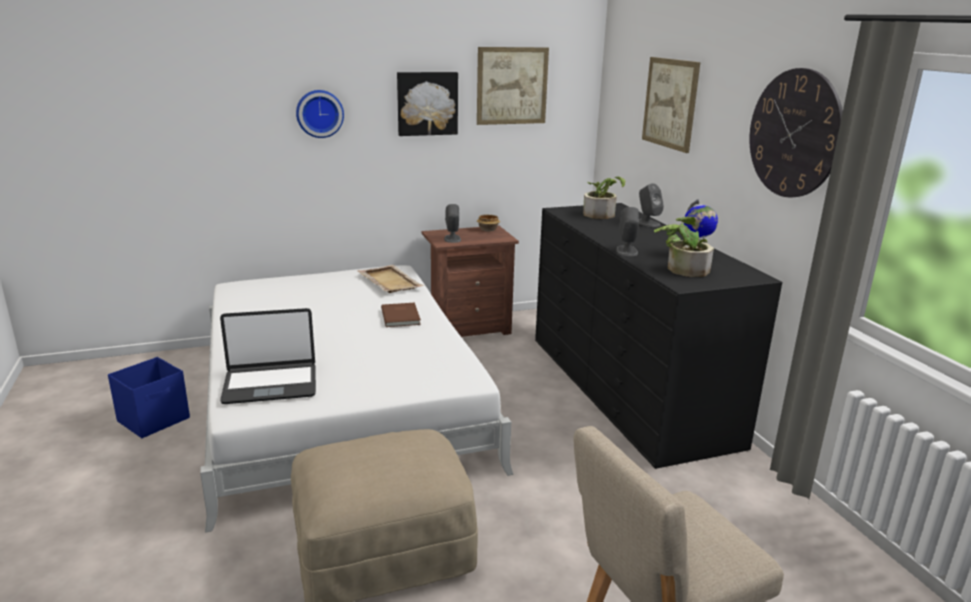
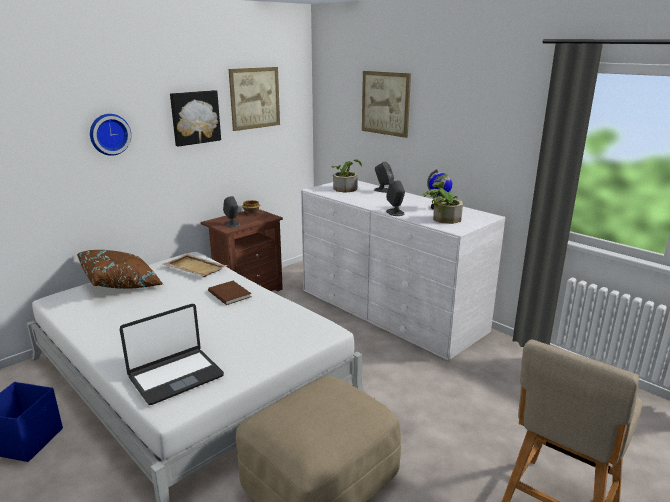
camera: 25 degrees left, 0 degrees up
black dresser [535,203,782,469] -> white dresser [301,180,505,361]
wall clock [749,68,843,197] -> none
none -> brown pillow [77,250,163,289]

